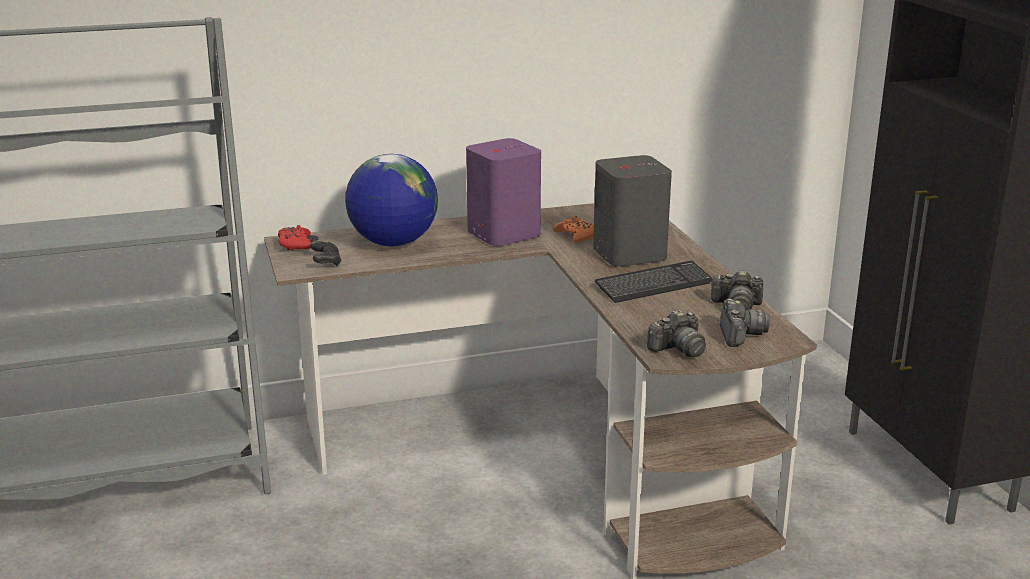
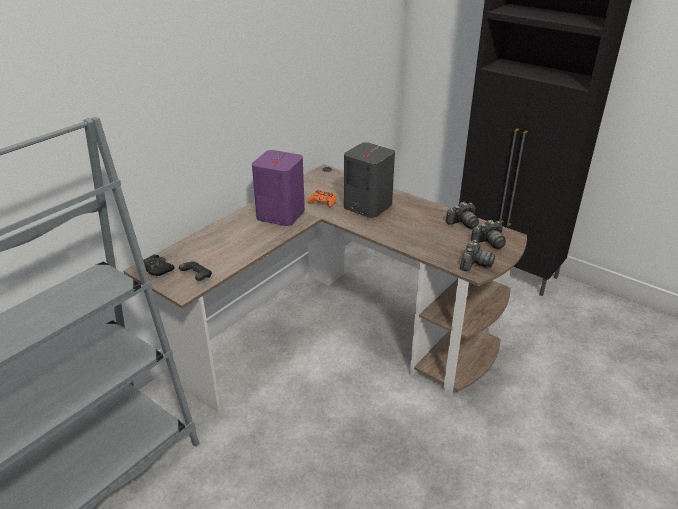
camera: 35 degrees left, 10 degrees up
red game controller [278,225,311,251] -> black game controller [143,255,175,276]
globe [345,154,438,246] -> none
keyboard [595,261,713,303] -> none
camera [720,298,770,347] -> camera turned 105 degrees clockwise [471,220,506,249]

